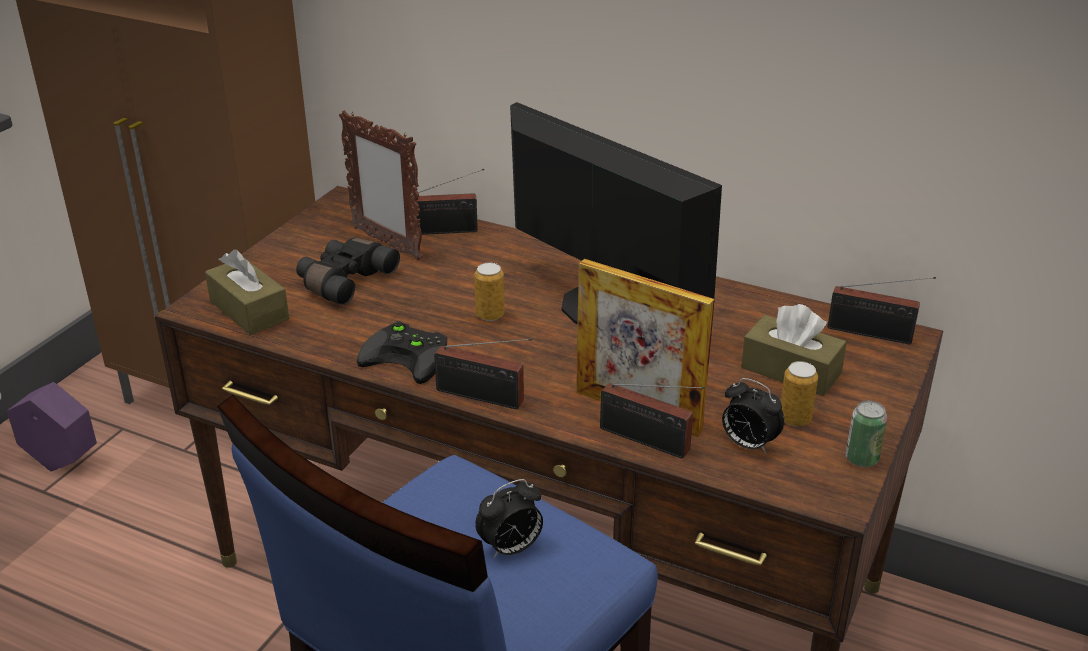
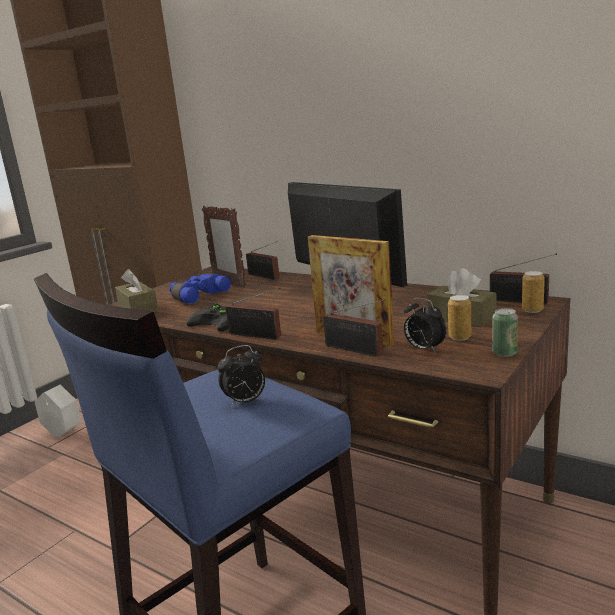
camera: 10 degrees right, 15 degrees down
purple planter [7,382,97,471] -> white planter [34,385,82,438]
black binoculars [296,238,400,305] -> blue binoculars [170,273,231,303]
radio [412,169,484,235] -> radio turned 45 degrees clockwise [246,241,280,280]
can [474,262,505,321] -> can moved to [522,271,545,313]

